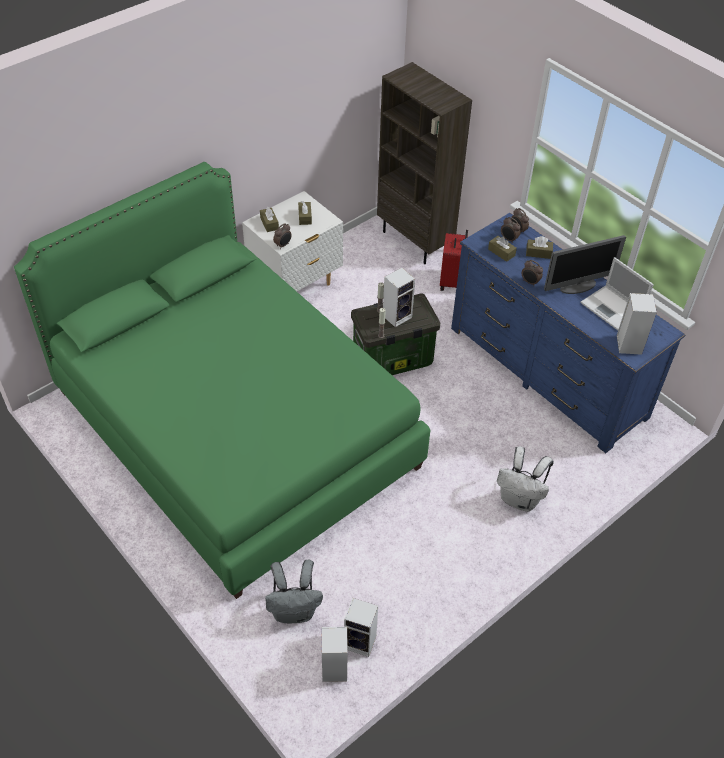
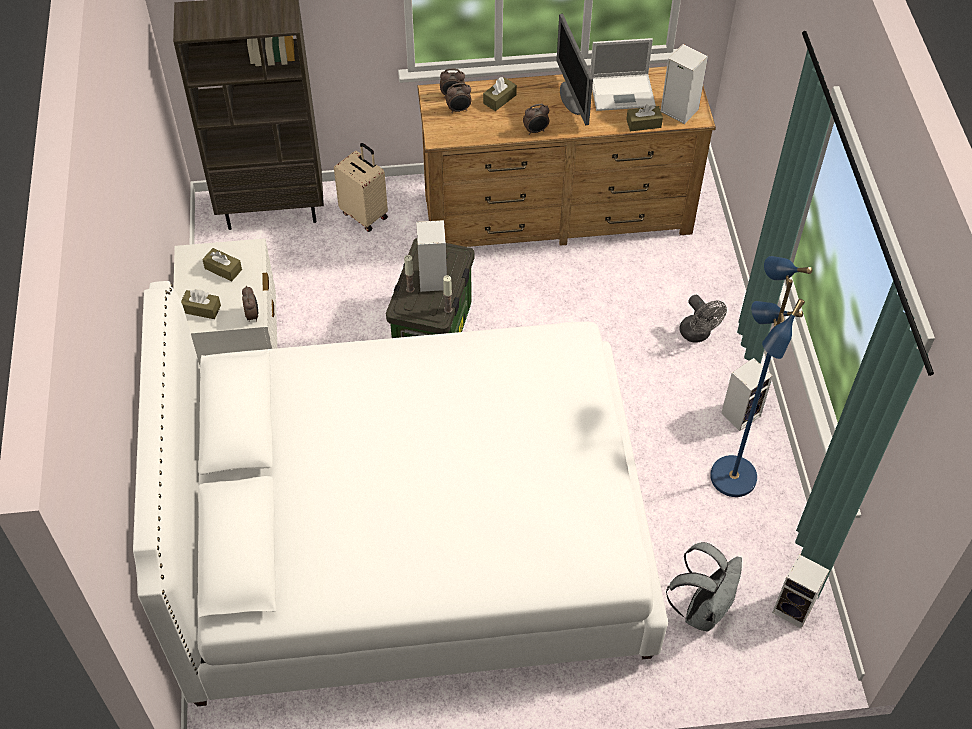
camera: 55 degrees left, 5 degrees up
green bed [14,162,430,599] -> white bed [133,281,668,707]
speaker [344,598,378,657] -> speaker moved to [721,358,773,431]
red suitcase [440,230,468,291] -> beige suitcase [334,143,388,232]
blue dresser [451,213,685,453] -> brown dresser [417,66,716,247]
brown tissue box [488,236,517,262] -> brown tissue box moved to [626,104,663,132]
white backpack [497,446,554,512] -> grey fan [679,295,727,343]
monitor [544,235,626,294] -> monitor turned 150 degrees clockwise [556,14,593,126]
none -> blue floor lamp [710,256,812,497]

